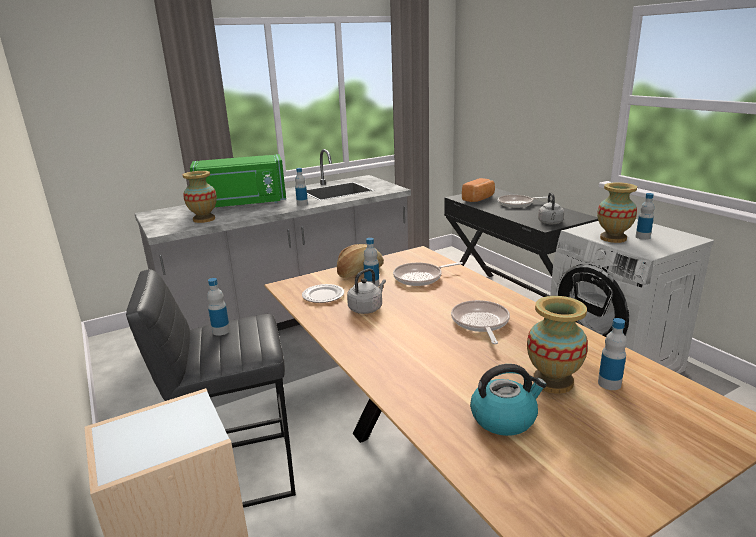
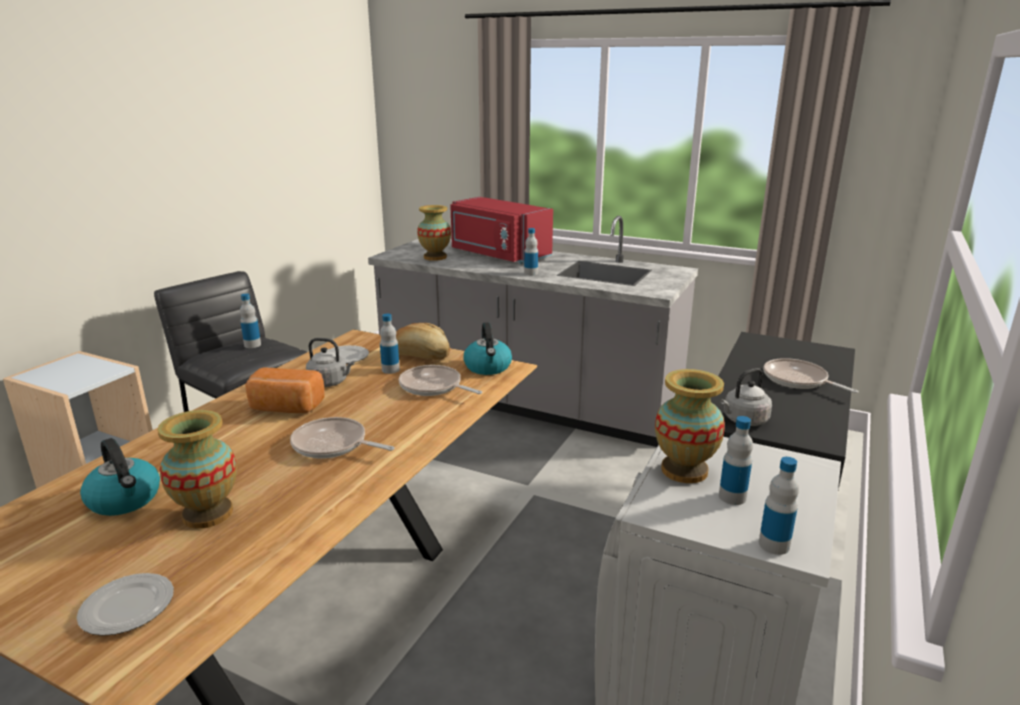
camera: 55 degrees right, 0 degrees up
green microwave [190,154,286,207] -> red microwave [450,197,553,264]
frying pan [451,300,510,344] -> frying pan turned 120 degrees counterclockwise [290,417,395,459]
bread [462,178,495,202] -> bread moved to [245,367,325,413]
bottle [598,318,627,390] -> bottle moved to [759,457,799,555]
none -> plate [77,573,174,636]
none -> kettle [463,322,512,375]

